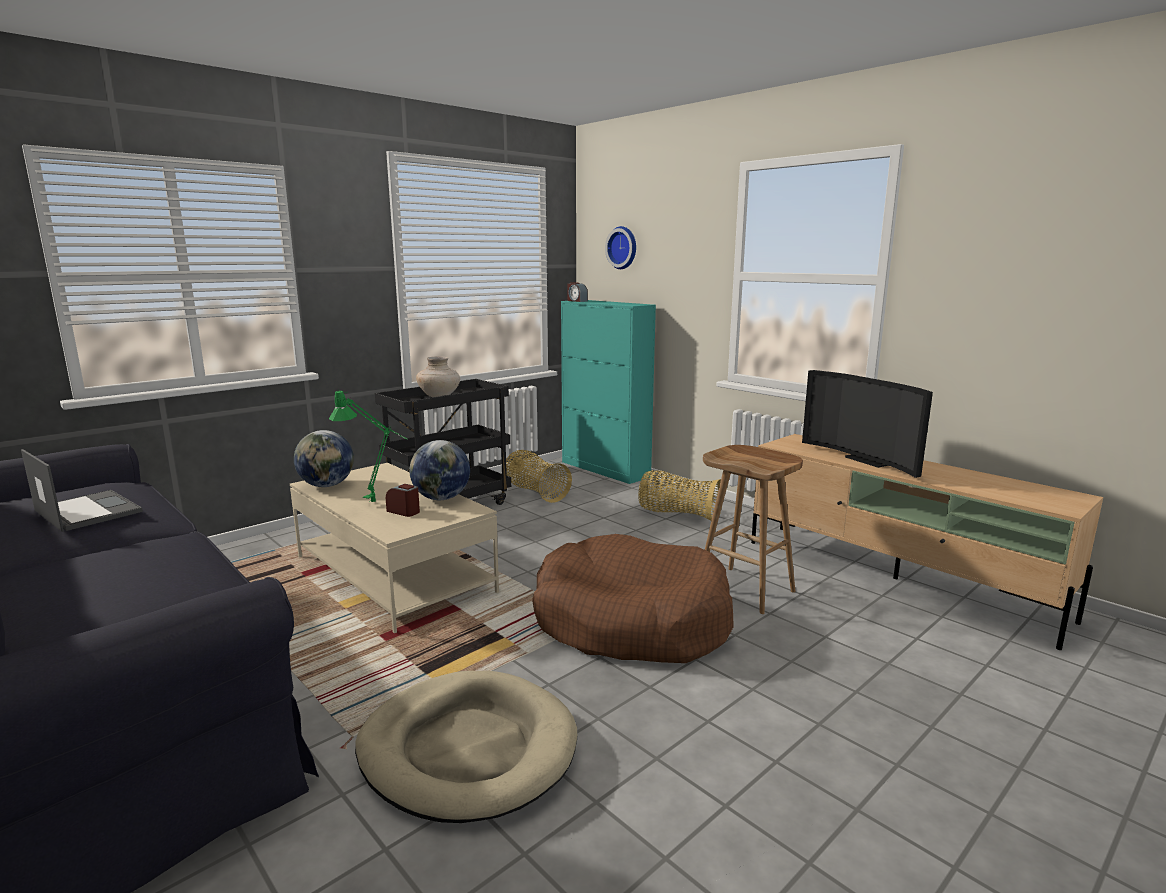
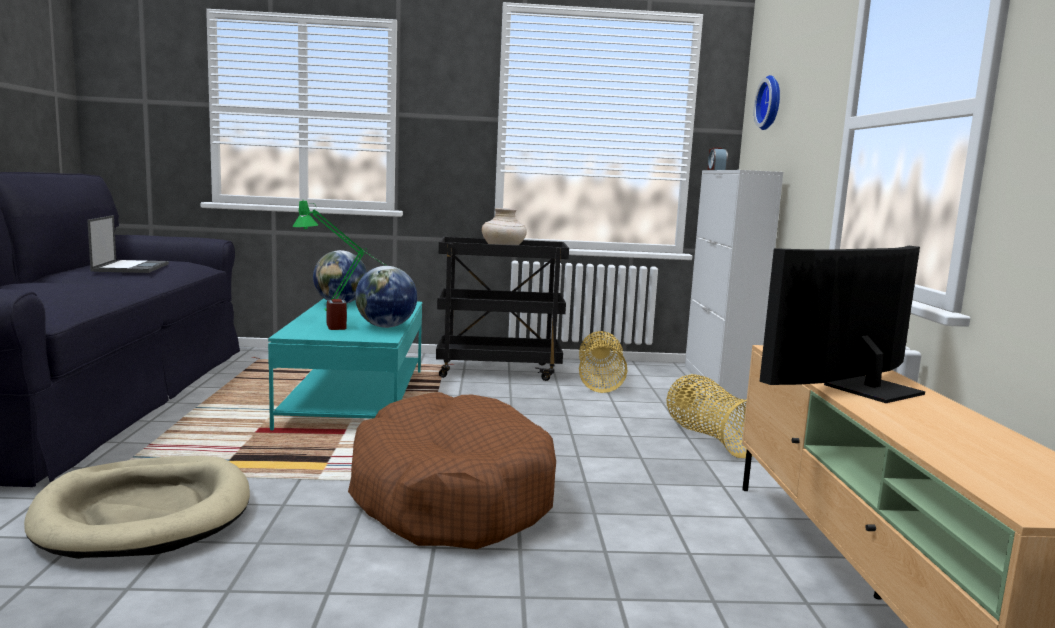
camera: 40 degrees right, 5 degrees down
beige coffee table [290,463,499,633] -> turquoise coffee table [268,298,422,430]
turquoise cabinet [561,300,656,484] -> white cabinet [685,170,783,402]
brown stool [703,445,803,614] -> none
television [802,370,933,478] -> television turned 45 degrees clockwise [759,246,925,403]

